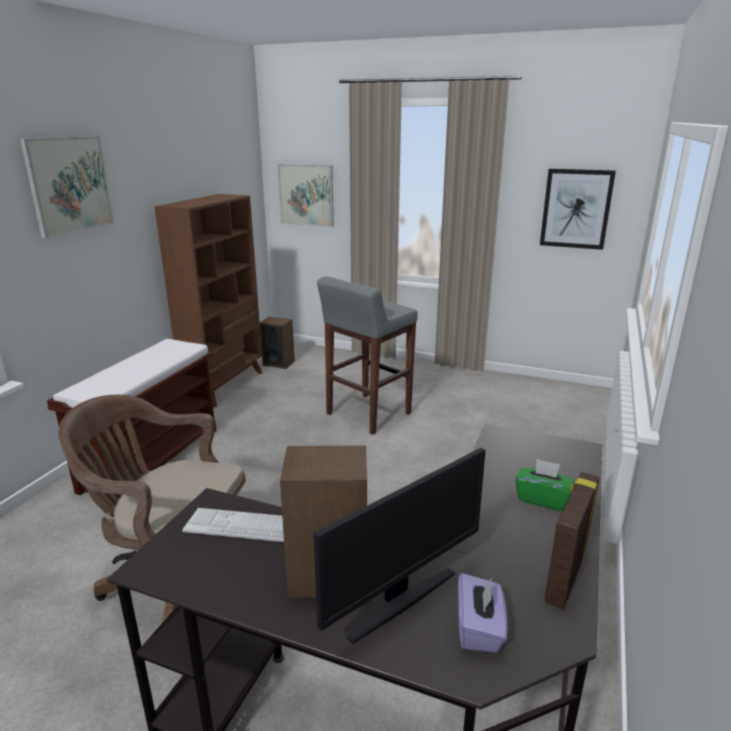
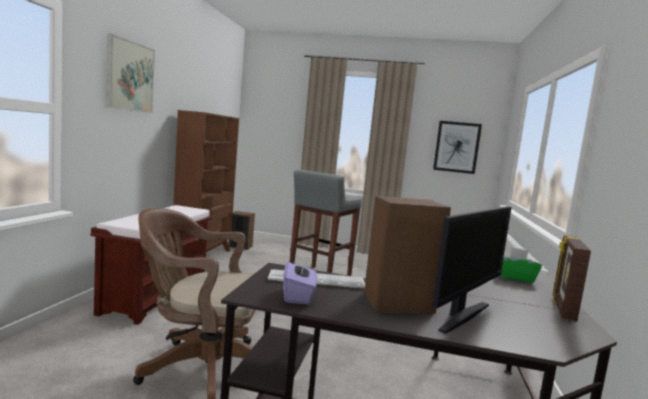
camera: 10 degrees left, 15 degrees down
picture [278,164,334,227] -> none
purple tissue box [458,573,507,653] -> purple tissue box moved to [283,258,317,304]

